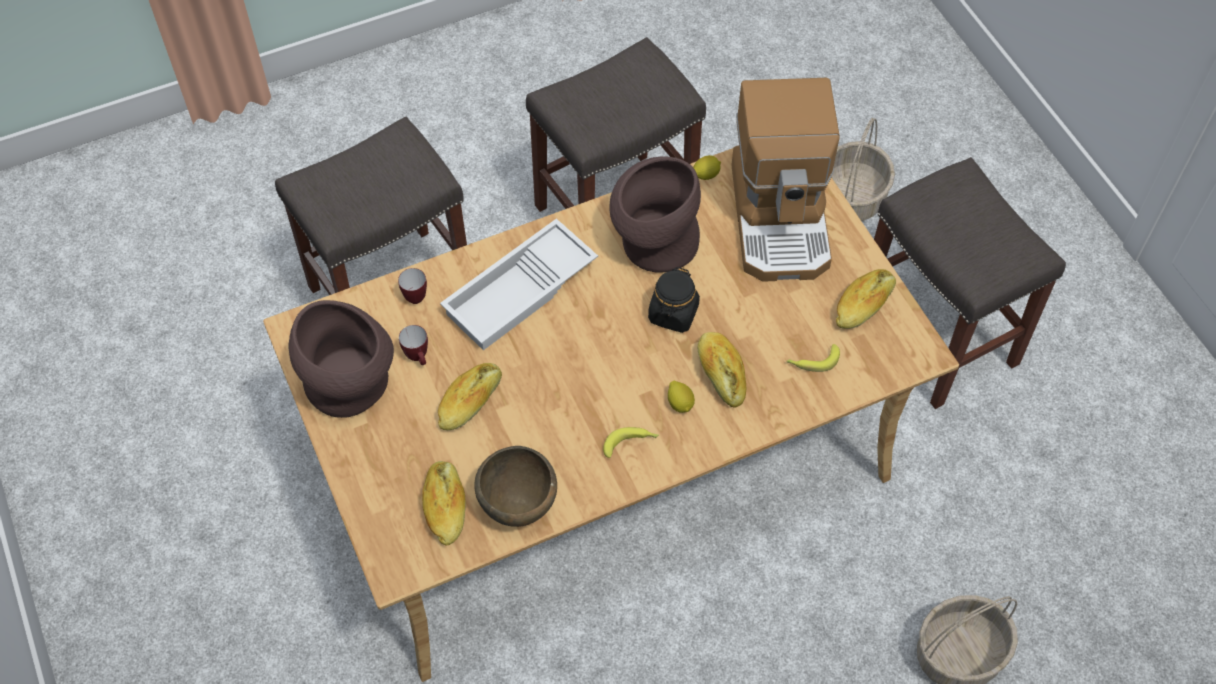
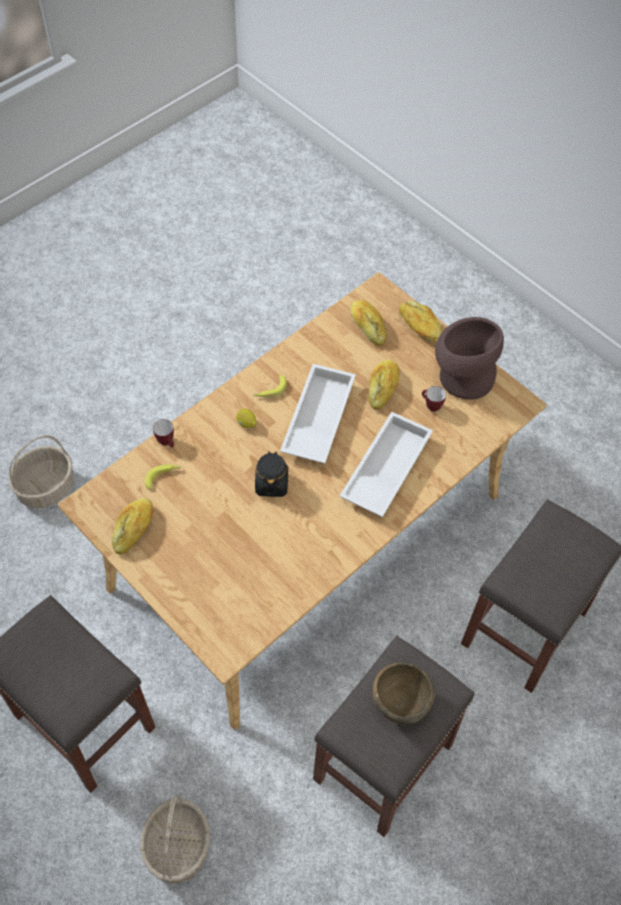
camera: 160 degrees right, 0 degrees up
mug [398,268,427,304] -> mug moved to [153,419,174,447]
brown bowl [474,446,557,527] -> brown bowl moved to [372,662,435,724]
brown vase [609,157,701,273] -> none
lemon [693,155,721,180] -> none
bread [698,332,746,408] -> bread moved to [399,301,442,343]
coffee machine [731,78,840,282] -> none
none -> white tray [280,364,356,464]

